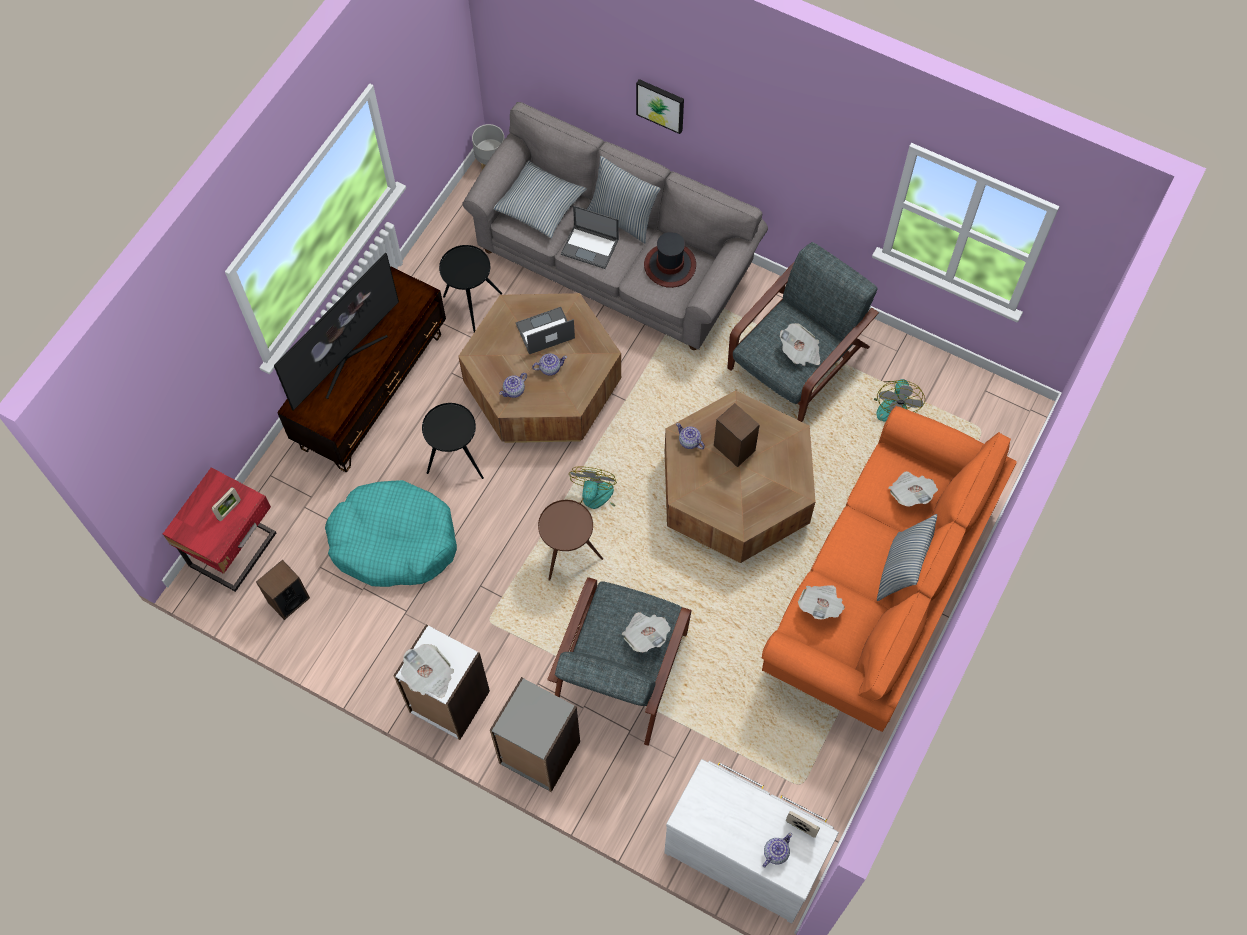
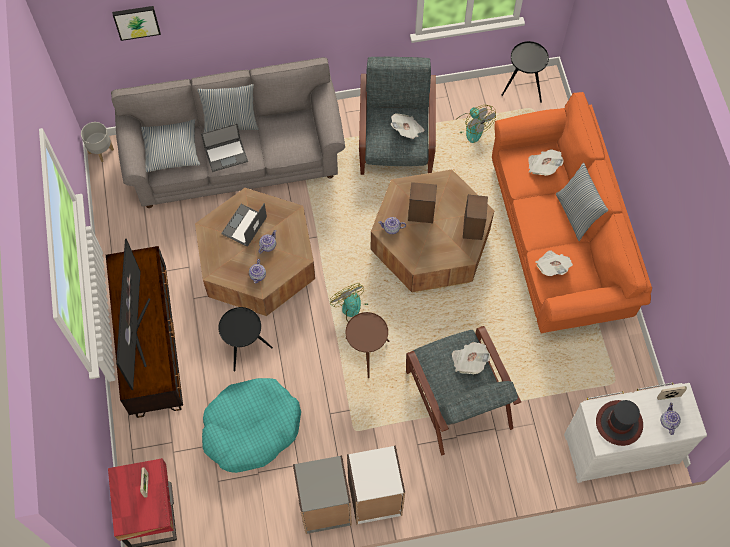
camera: 40 degrees left, 0 degrees up
speaker [256,560,310,620] -> speaker moved to [463,195,488,240]
newspaper [401,644,454,698] -> none
black side table [439,245,502,332] -> black side table moved to [502,41,549,103]
grey bookcase [490,677,580,792] -> grey bookcase moved to [293,455,352,534]
picture [636,79,684,134] -> picture moved to [112,6,161,41]
hat [644,232,696,288] -> hat moved to [596,400,643,446]

